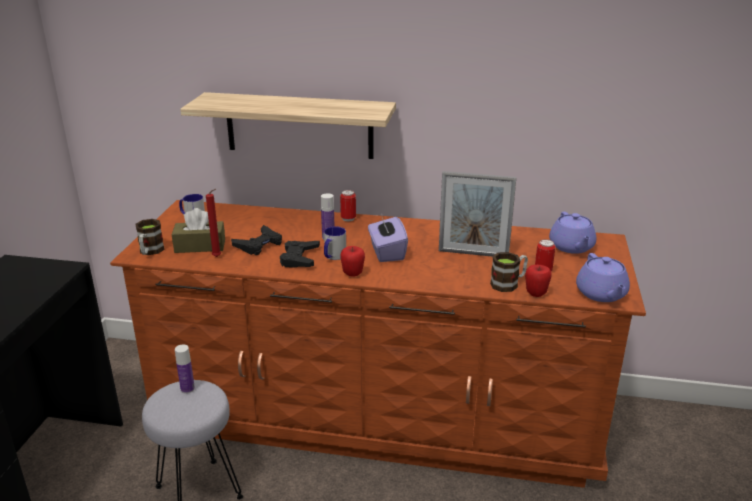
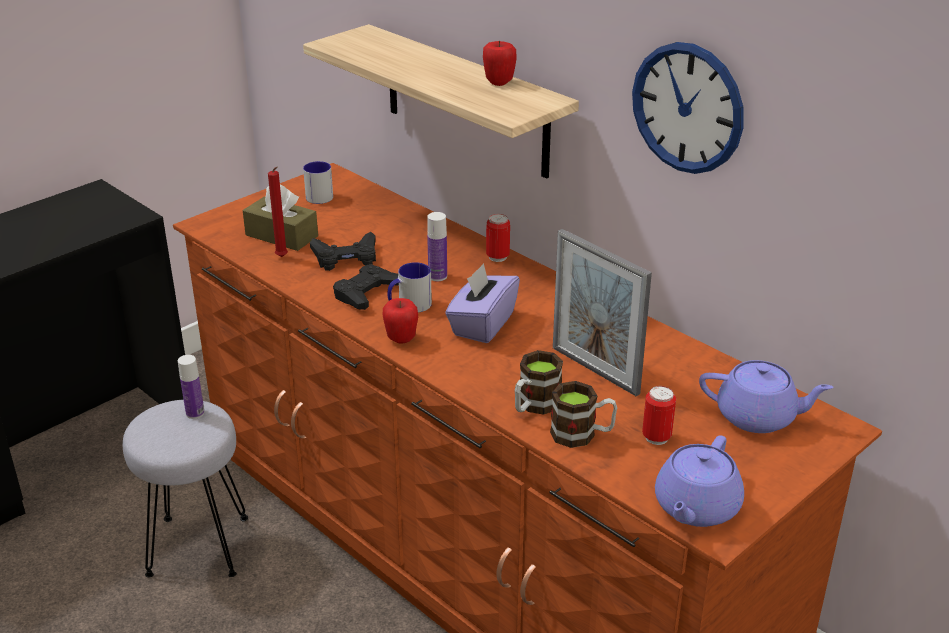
camera: 35 degrees right, 5 degrees up
mug [136,219,165,255] -> mug moved to [515,350,563,415]
apple [525,265,552,297] -> apple moved to [483,41,517,86]
purple teapot [549,212,596,254] -> purple teapot turned 105 degrees counterclockwise [699,360,833,433]
none -> wall clock [632,42,744,174]

